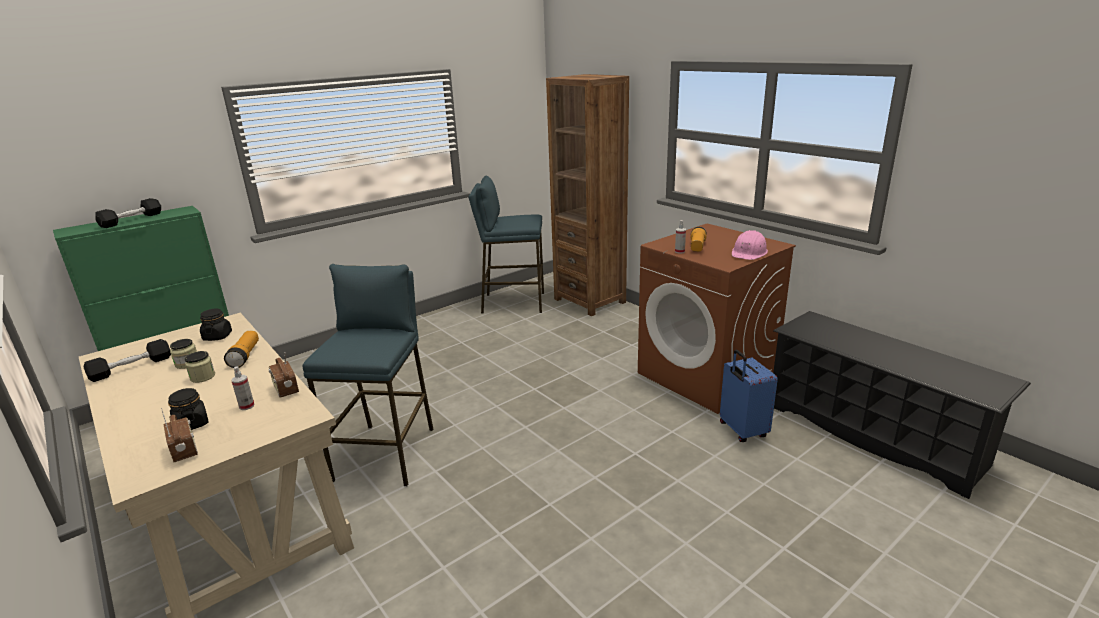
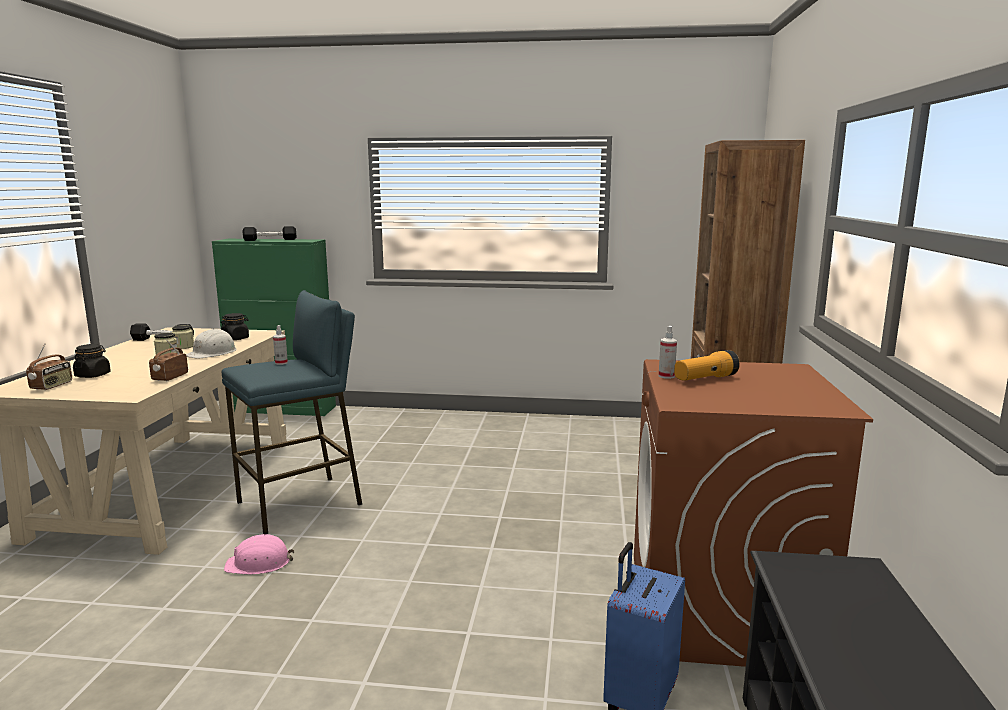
camera: 45 degrees right, 10 degrees down
flashlight [224,330,259,368] -> white hard hat [186,329,237,358]
spray bottle [231,366,254,410] -> spray bottle moved to [273,325,288,365]
blue stool [468,176,544,314] -> none
pink hard hat [732,230,768,260] -> pink hard hat moved to [224,534,294,575]

